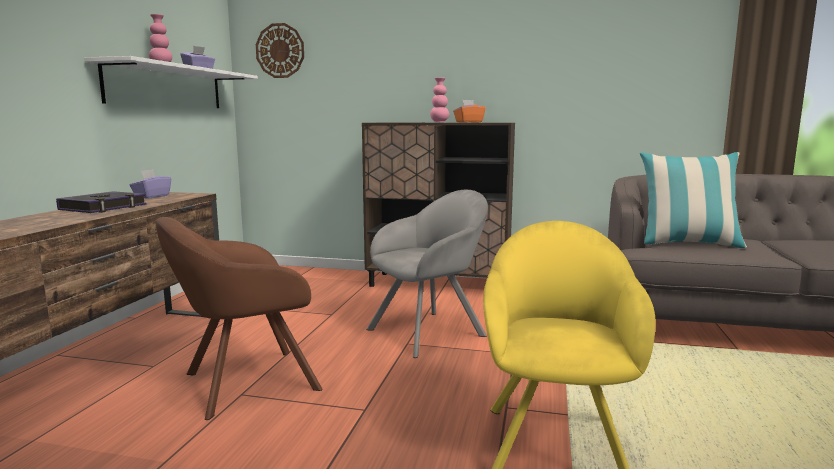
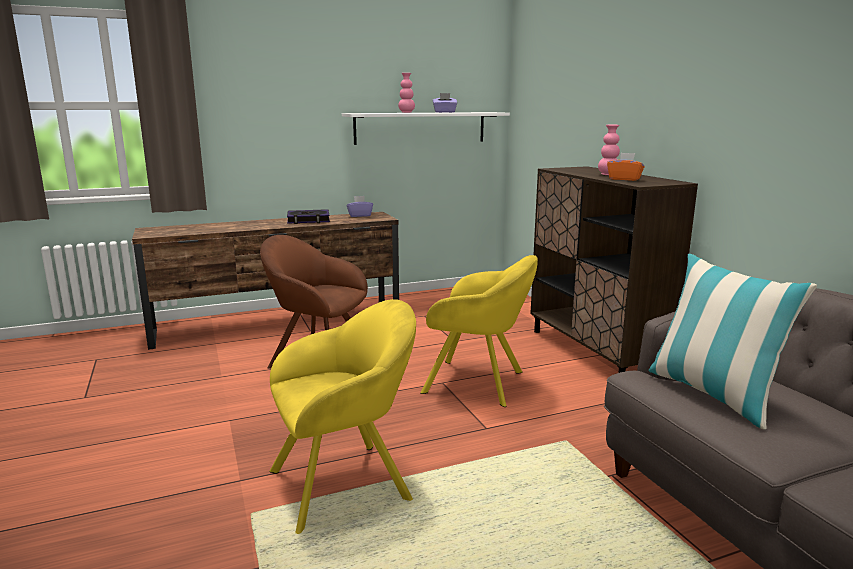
camera: 55 degrees right, 5 degrees up
wall clock [256,23,304,78] -> none
grey armchair [366,190,488,358] -> yellow armchair [420,255,538,407]

